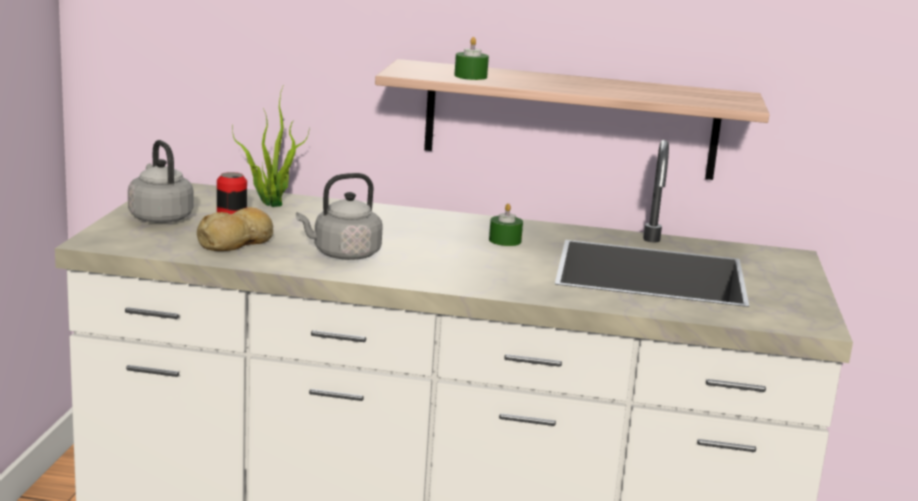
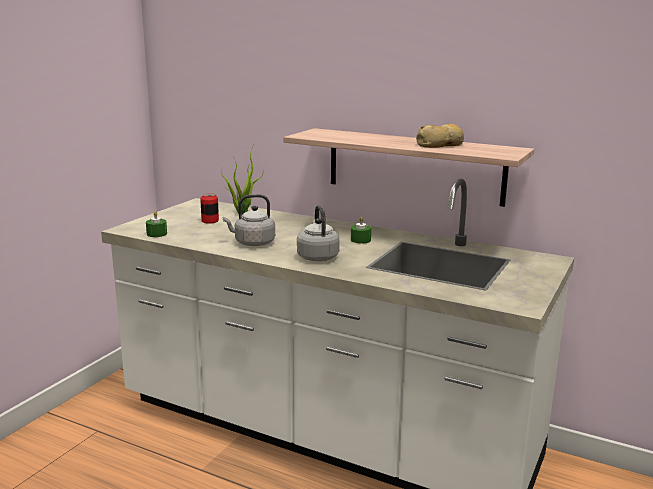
camera: 20 degrees right, 0 degrees up
grey kettle [128,140,193,223] -> grey kettle moved to [297,205,340,261]
bread [197,207,273,251] -> bread moved to [416,124,464,148]
green candle [454,37,489,80] -> green candle moved to [146,211,167,237]

